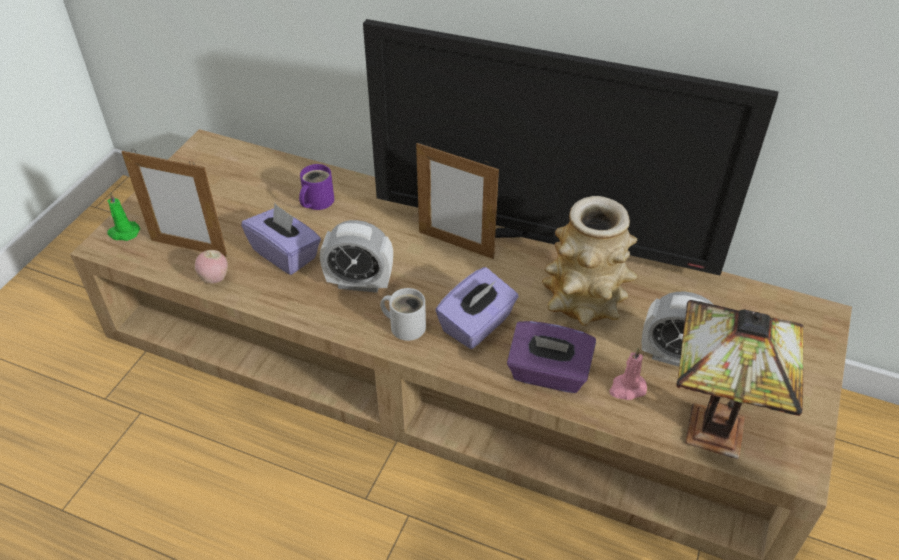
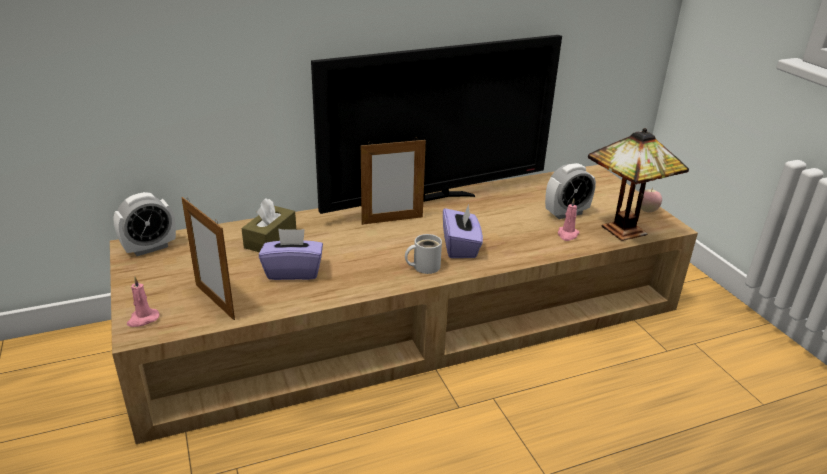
camera: 45 degrees left, 15 degrees down
green candle [107,192,140,241] -> pink candle [127,277,160,327]
picture frame [121,149,227,257] -> picture frame turned 75 degrees clockwise [181,197,235,320]
apple [195,250,228,284] -> apple moved to [641,188,662,213]
purple mug [299,164,334,210] -> brown tissue box [241,198,296,253]
alarm clock [320,220,393,293] -> alarm clock moved to [113,192,176,256]
purple tissue box [507,321,596,393] -> none
vase [542,196,637,326] -> none

